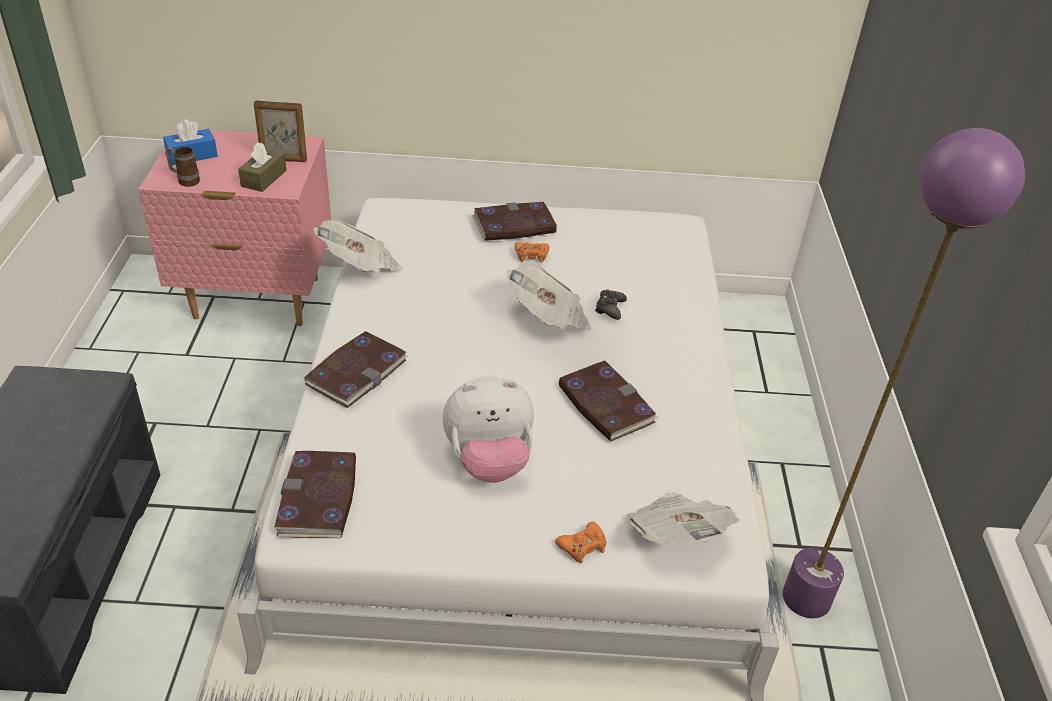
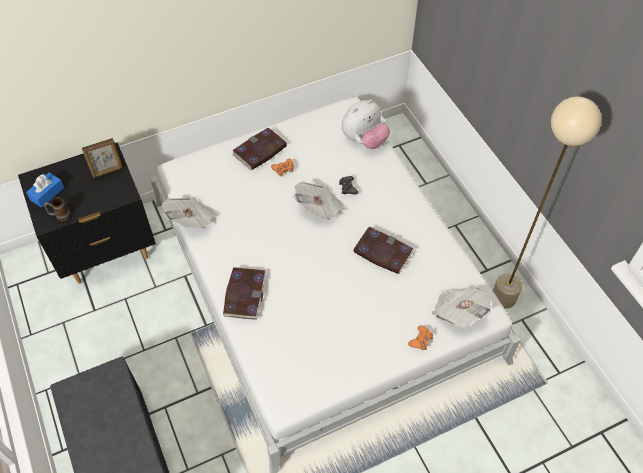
camera: 25 degrees left, 15 degrees up
pink nightstand [138,129,331,326] -> black nightstand [18,142,156,284]
brown tissue box [238,142,287,192] -> none
book [274,451,356,538] -> none
plush toy [443,376,534,483] -> plush toy moved to [342,99,390,149]
purple floor lamp [783,128,1025,618] -> beige floor lamp [493,96,602,309]

